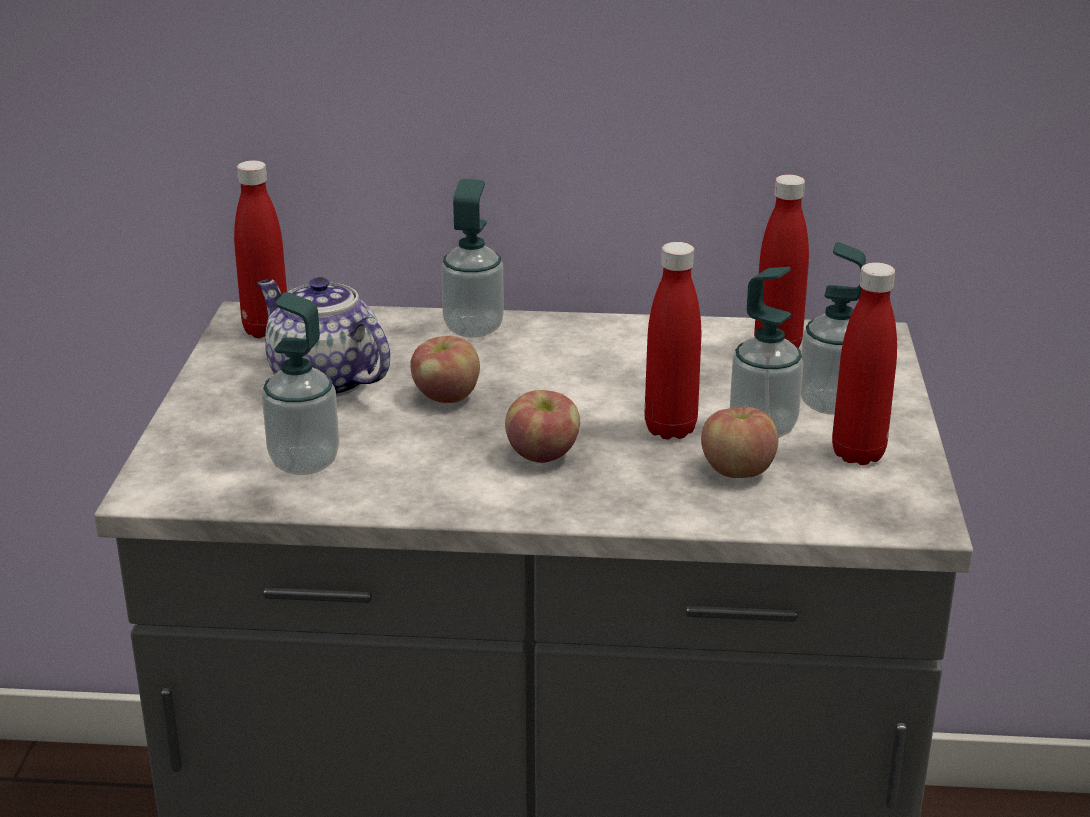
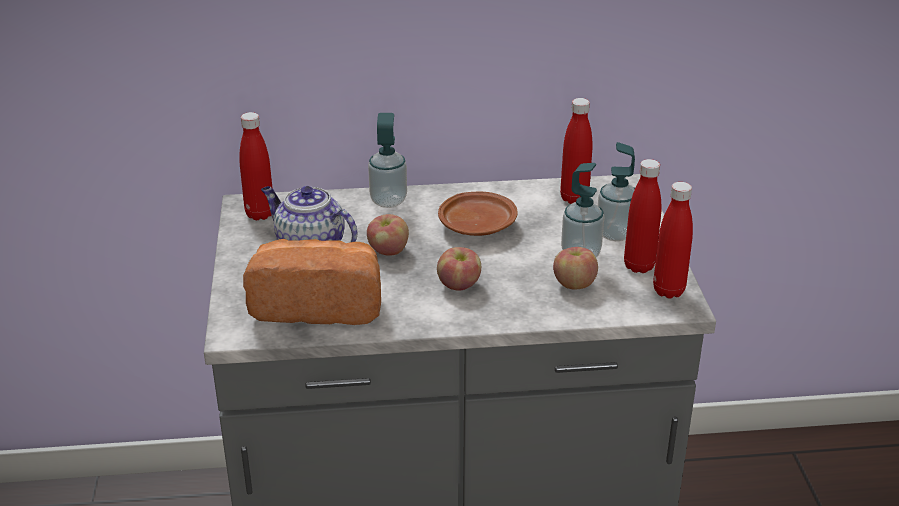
camera: 10 degrees left, 5 degrees up
soap dispenser [262,292,339,475] -> bread [243,239,381,325]
red bottle [645,242,701,439] -> red bottle moved to [653,182,693,299]
none -> brown plate [438,192,518,236]

